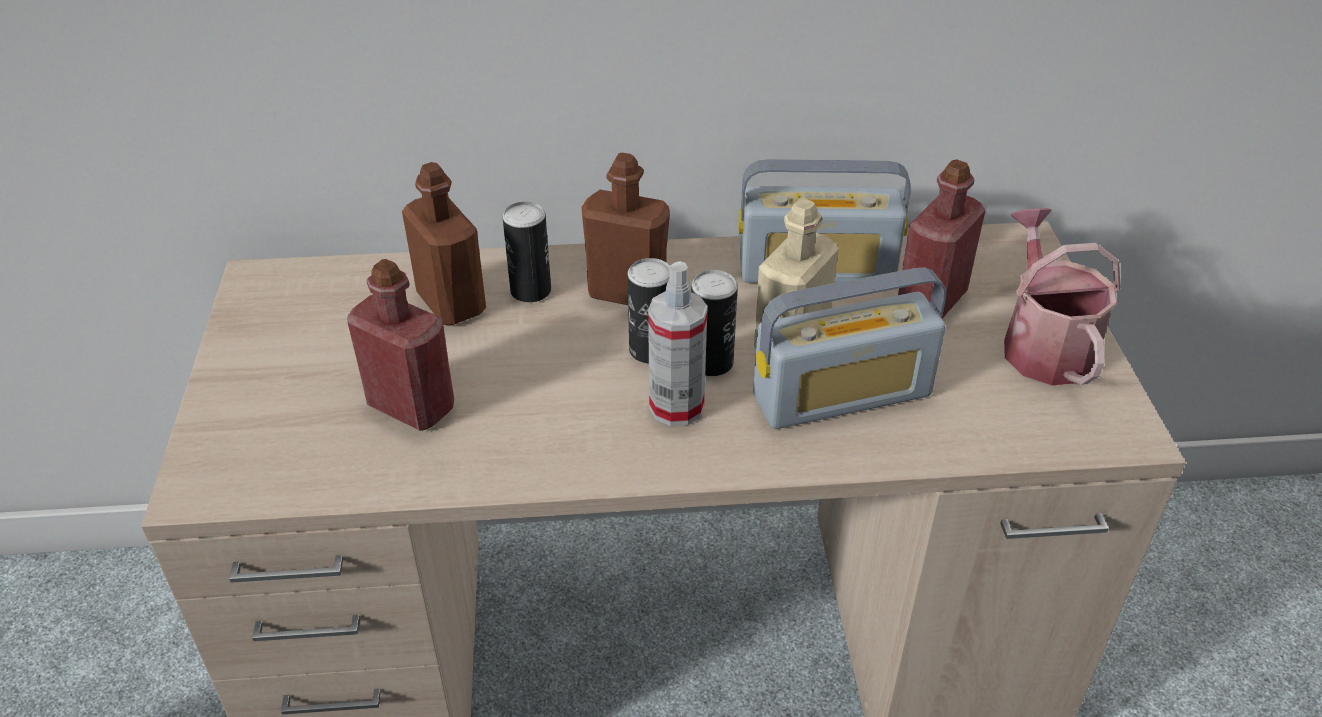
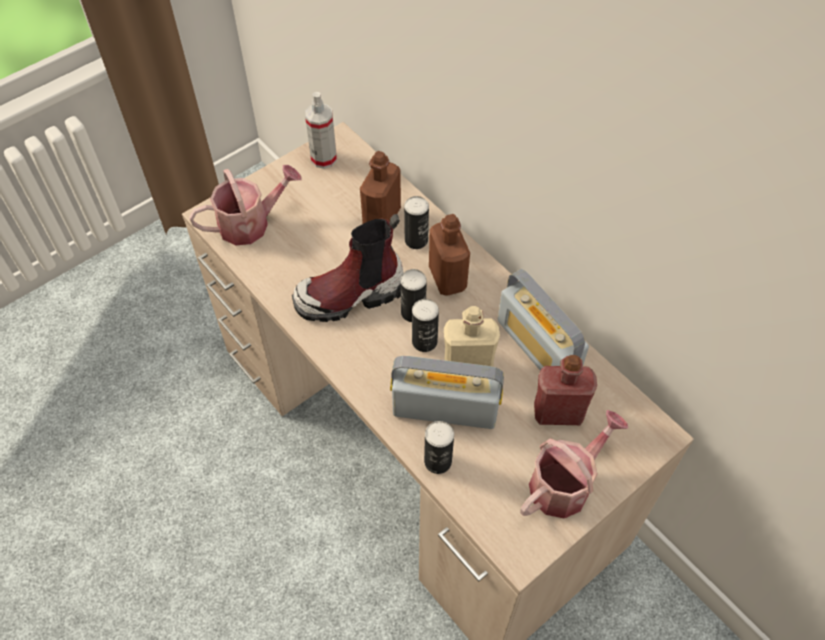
camera: 55 degrees right, 15 degrees up
red bottle [347,259,454,431] -> none
spray bottle [648,261,708,426] -> spray bottle moved to [305,92,337,169]
radio [753,267,946,429] -> radio turned 150 degrees clockwise [390,356,504,429]
none -> watering can [189,165,302,246]
none -> boot [292,214,403,322]
none -> can [424,421,454,474]

